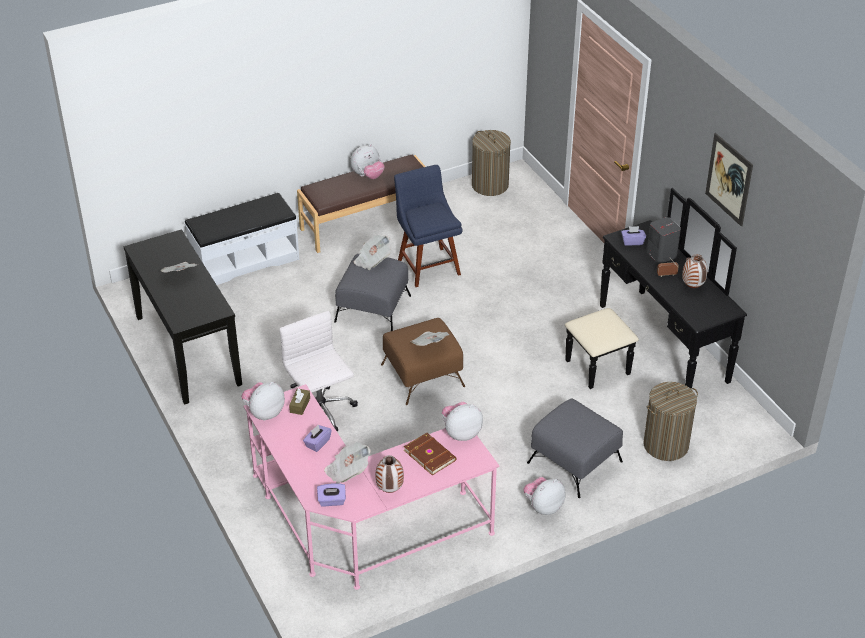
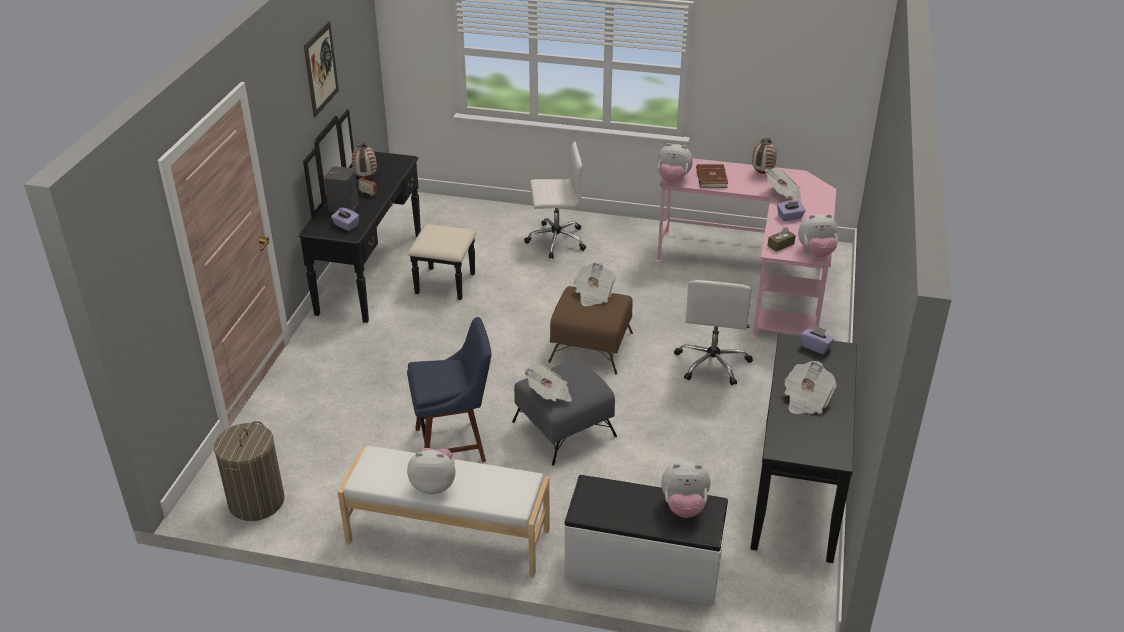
camera: 140 degrees left, 5 degrees down
brown bench [297,155,426,253] -> white bench [338,446,550,577]
purple tissue box [317,484,346,506] -> purple tissue box moved to [801,325,834,354]
blue chair [394,165,462,287] -> blue chair turned 120 degrees counterclockwise [407,317,491,462]
plush toy [523,477,565,515] -> plush toy moved to [661,461,710,518]
grey ottoman [527,399,623,498] -> white office chair [524,141,586,259]
laundry basket [643,382,698,461] -> none

